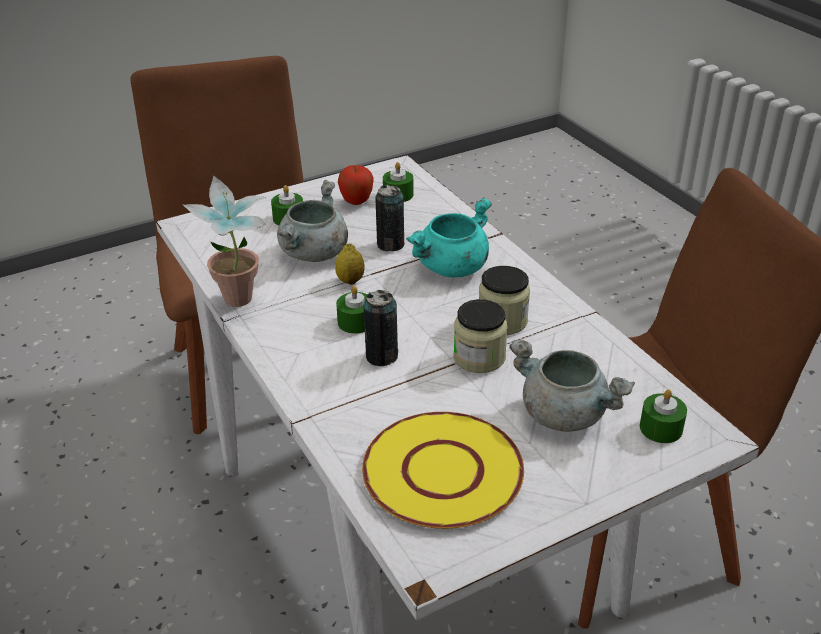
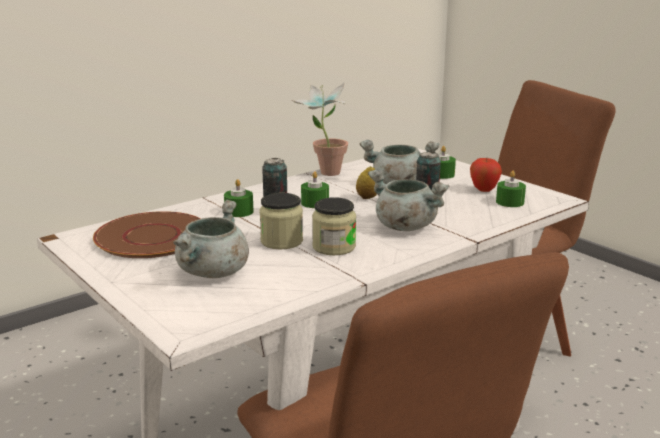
camera: 80 degrees right, 15 degrees down
yellow plate [362,412,524,529] -> brown plate [93,211,201,258]
turquoise cooking pot [406,197,492,277] -> grey cooking pot [368,169,449,231]
green candle [640,389,687,443] -> green candle moved to [224,179,253,217]

